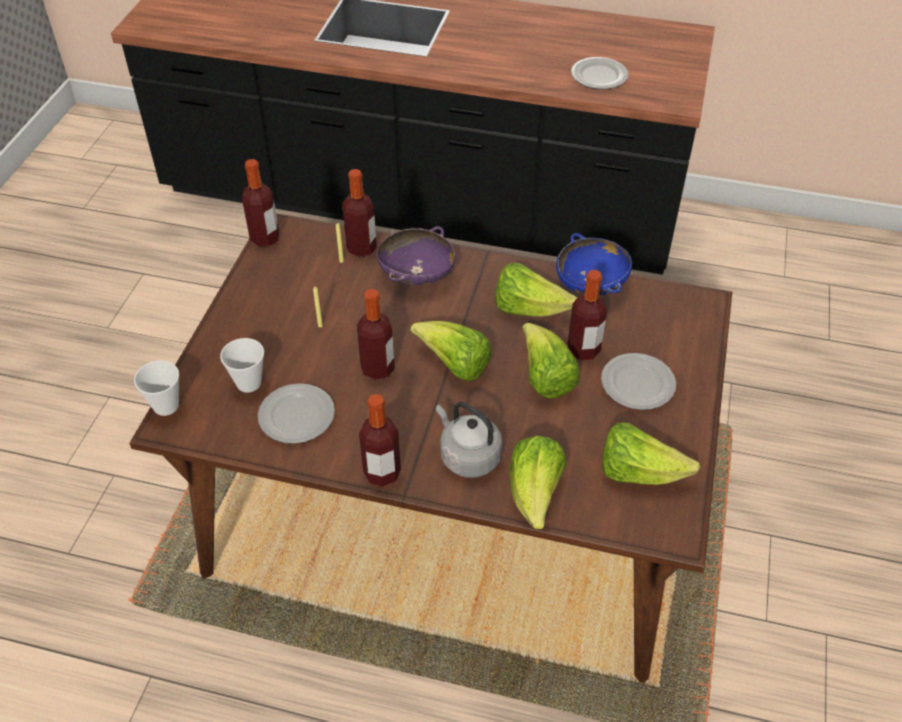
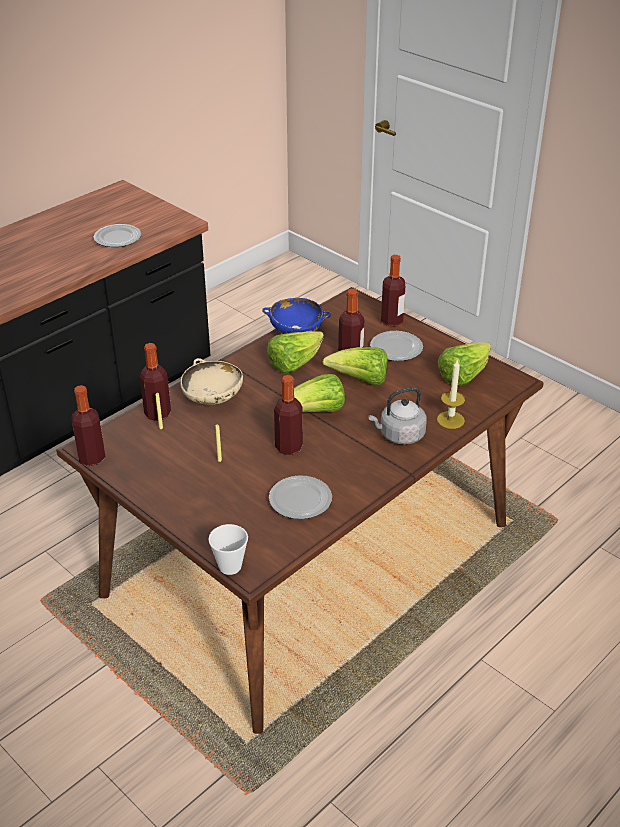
camera: 60 degrees left, 10 degrees down
cup [220,338,264,393] -> none
bottle [359,394,401,487] -> bottle moved to [381,255,405,326]
purple bowl [377,226,456,285] -> beige bowl [180,358,243,405]
lettuce [509,436,567,529] -> candle [437,360,465,429]

